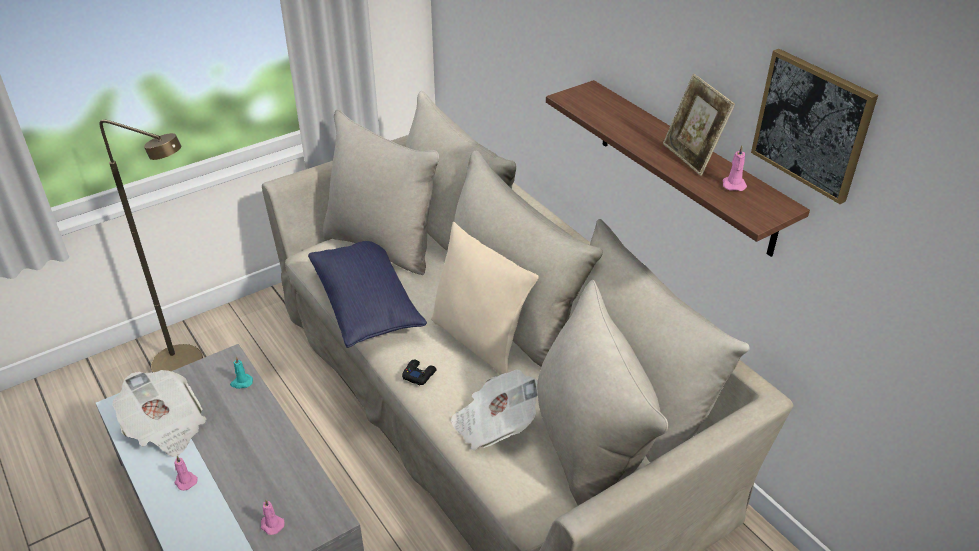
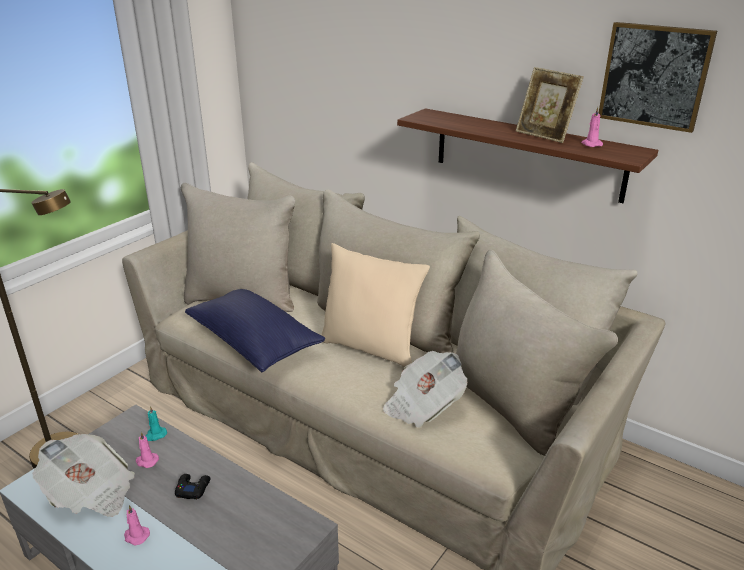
camera: 20 degrees left, 10 degrees down
pink candle [261,499,285,535] -> pink candle moved to [136,432,159,468]
black game controller [402,360,437,385] -> black game controller moved to [175,474,210,499]

